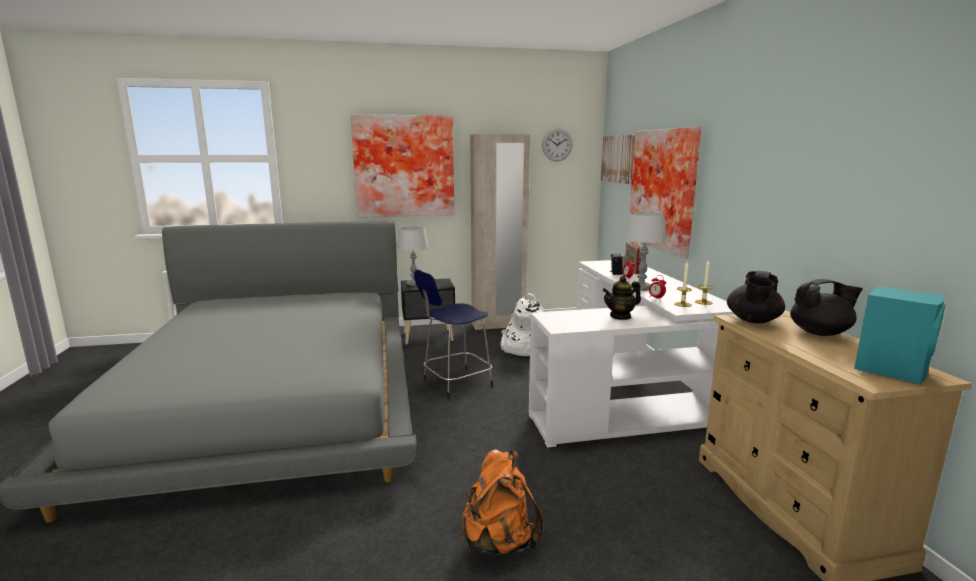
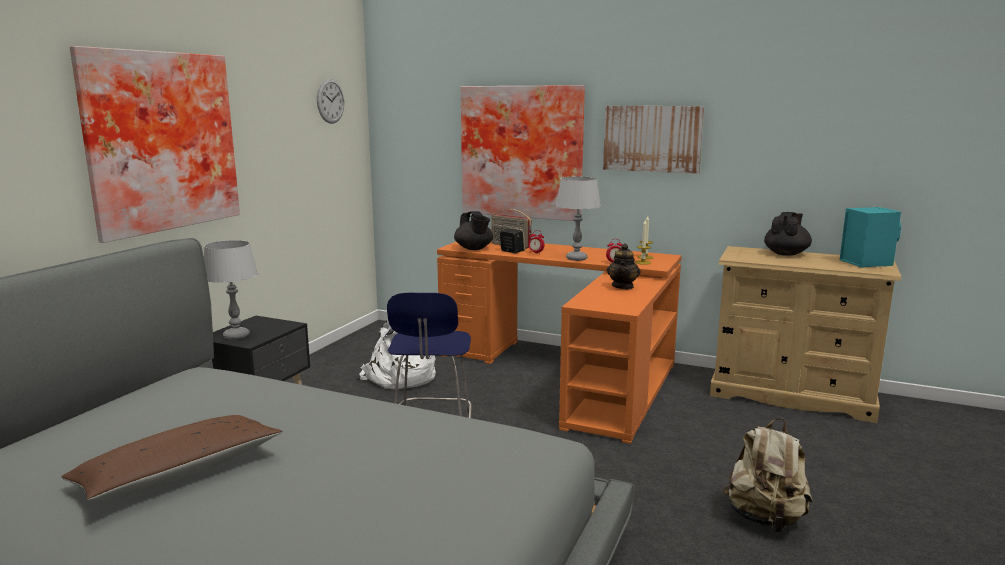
camera: 55 degrees left, 0 degrees up
orange backpack [462,449,543,555] -> beige backpack [723,418,812,532]
beige wardrobe [470,134,530,330] -> none
white desk [529,260,734,448] -> orange desk [437,241,682,444]
picture [601,135,635,184] -> picture moved to [603,106,704,174]
black teapot [727,270,785,323] -> black teapot moved to [454,211,493,250]
none -> brown pillow [61,415,283,500]

